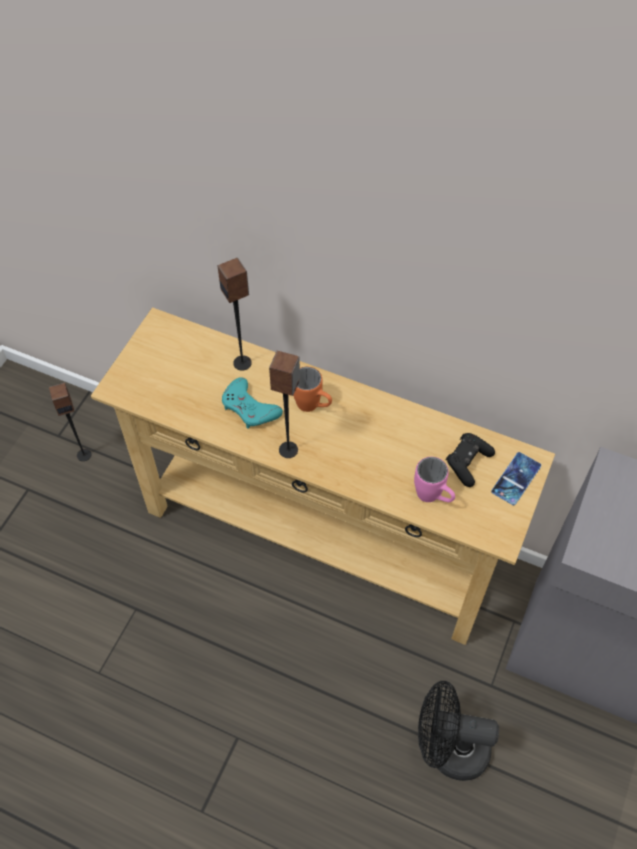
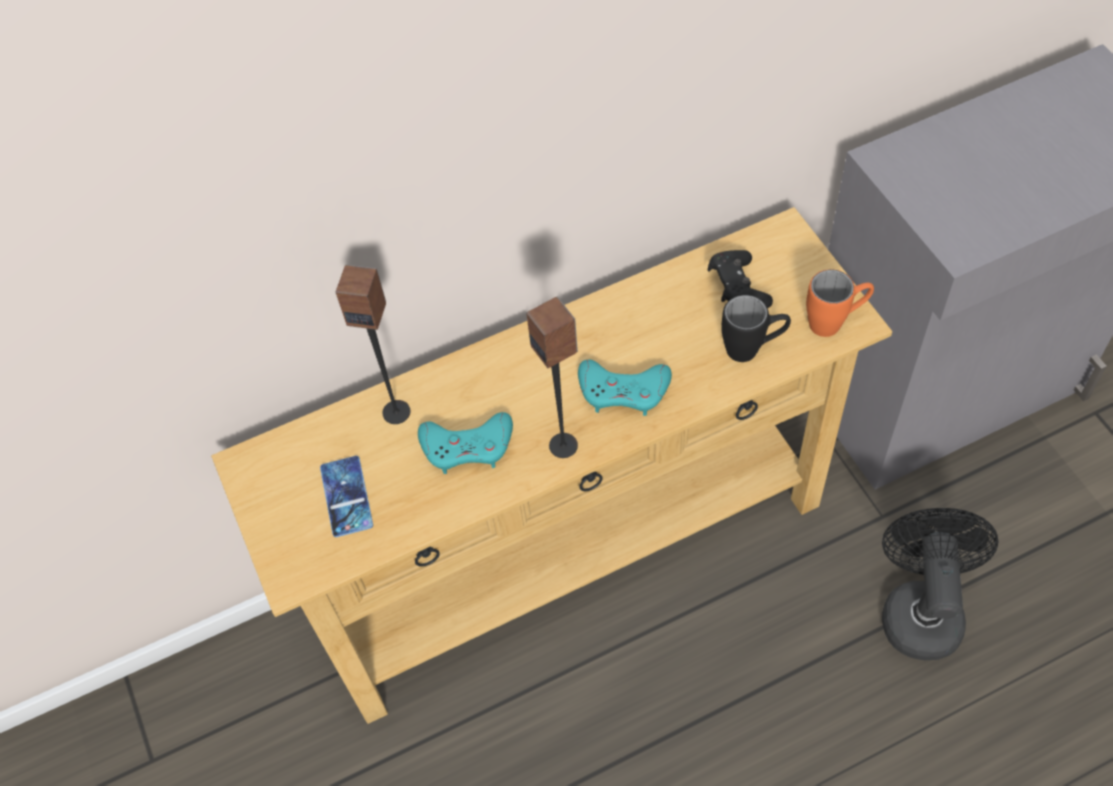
camera: 45 degrees left, 0 degrees up
speaker [49,383,92,461] -> none
orange mug [293,367,332,412] -> orange mug moved to [806,269,874,337]
pink mug [414,457,455,502] -> black mug [721,295,791,362]
black fan [418,681,499,781] -> black fan turned 135 degrees clockwise [882,508,998,660]
phone [491,452,541,505] -> phone moved to [320,456,373,537]
none -> turquoise game controller [578,360,672,416]

